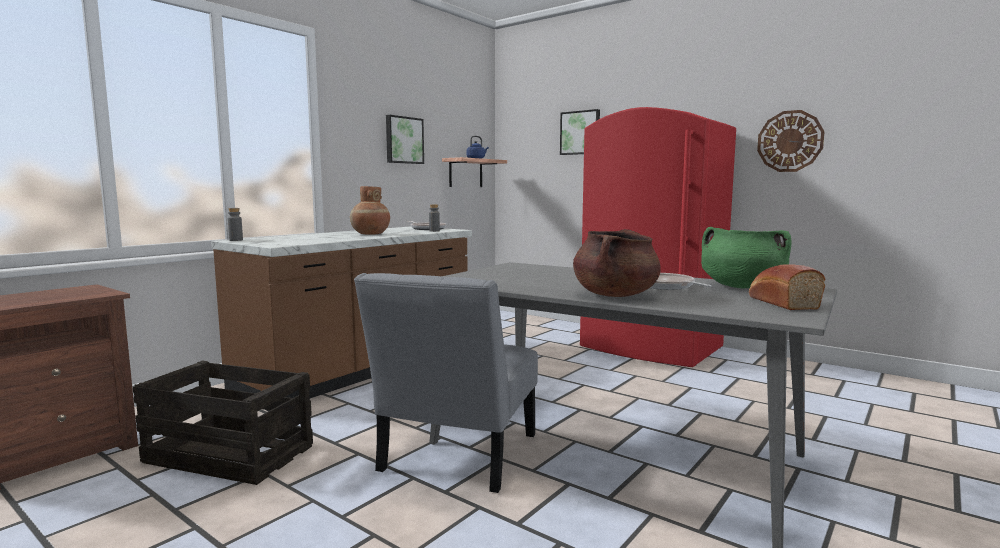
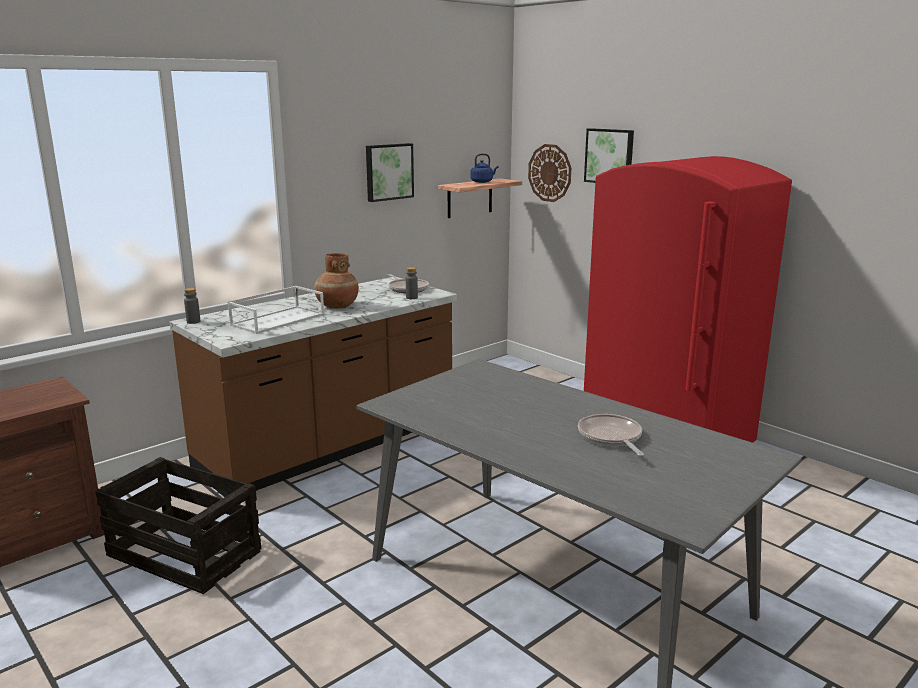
camera: 10 degrees right, 10 degrees up
grey chair [354,273,538,493] -> none
brown cooking pot [573,229,661,297] -> none
green cooking pot [701,227,792,288] -> none
bread [749,264,825,310] -> none
wall clock [757,110,825,172] -> wall clock moved to [528,144,571,202]
none -> white tray [228,286,325,334]

